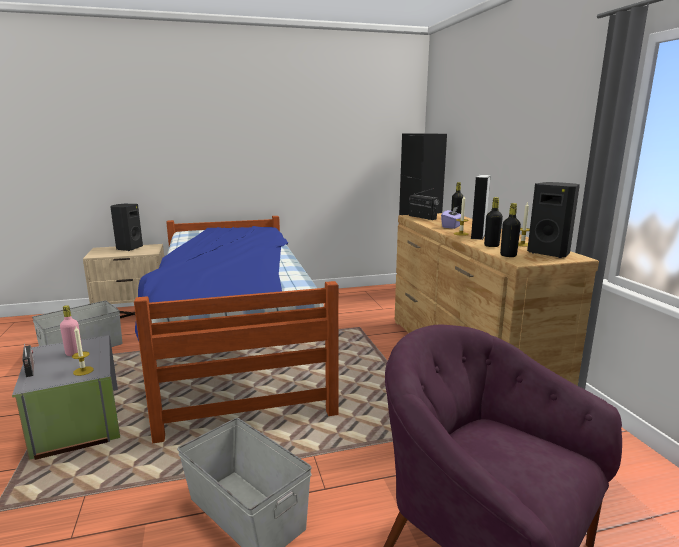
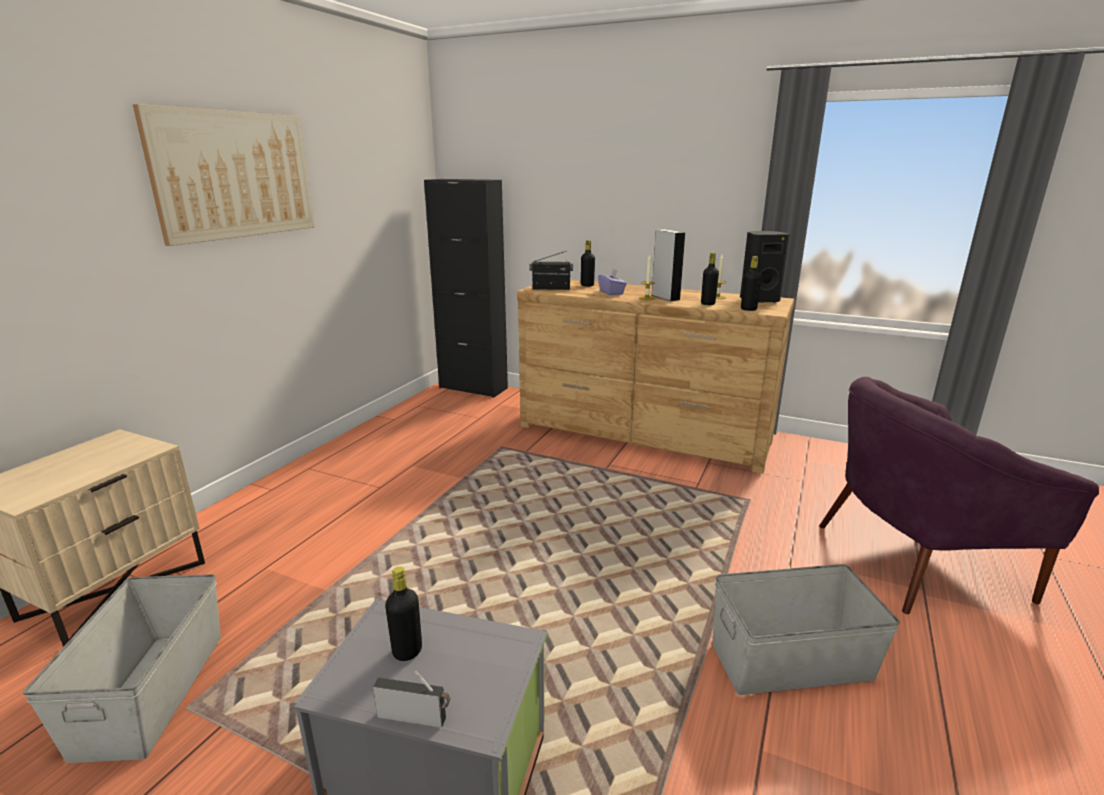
camera: 50 degrees left, 5 degrees up
pink bottle [60,305,82,356] -> black bottle [385,567,422,661]
candle [72,327,94,376] -> none
black speaker [110,204,143,251] -> none
bed [134,216,339,443] -> none
none -> picture [133,104,315,246]

